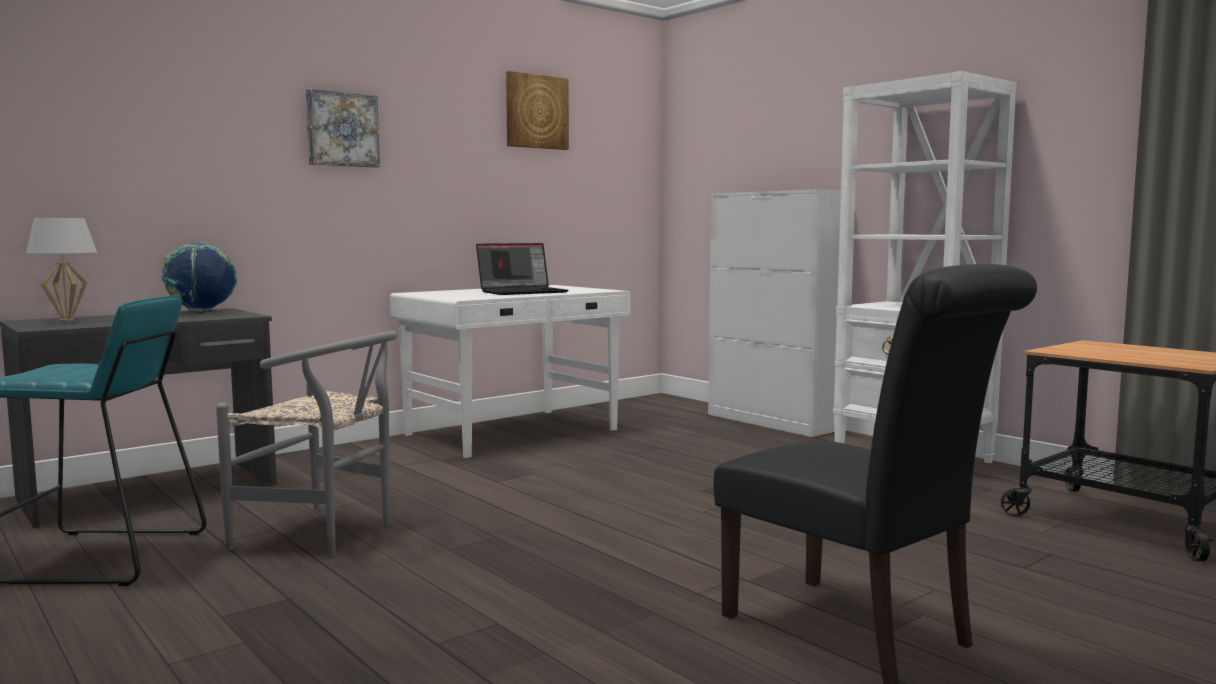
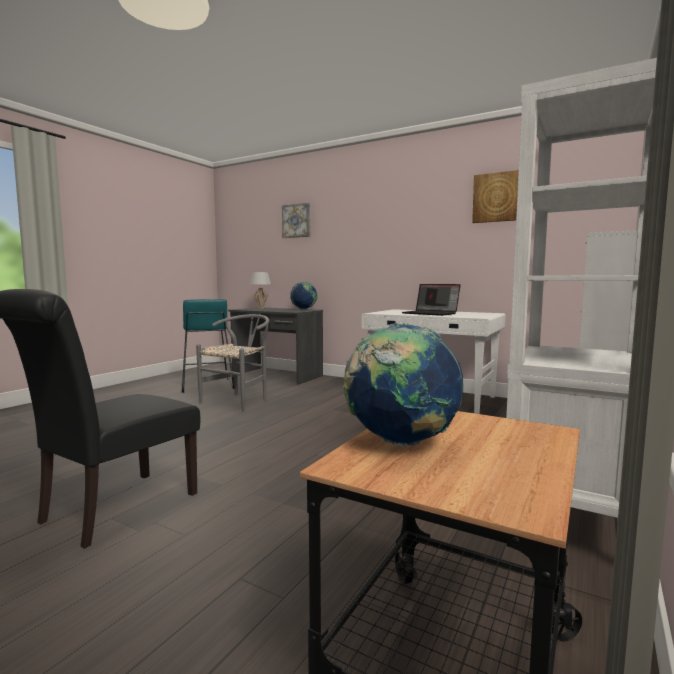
camera: 70 degrees right, 0 degrees up
grey chair [216,331,397,556] -> grey chair turned 150 degrees counterclockwise [196,314,270,411]
picture [306,89,380,168] -> picture moved to [282,203,310,238]
none -> globe [343,322,463,447]

